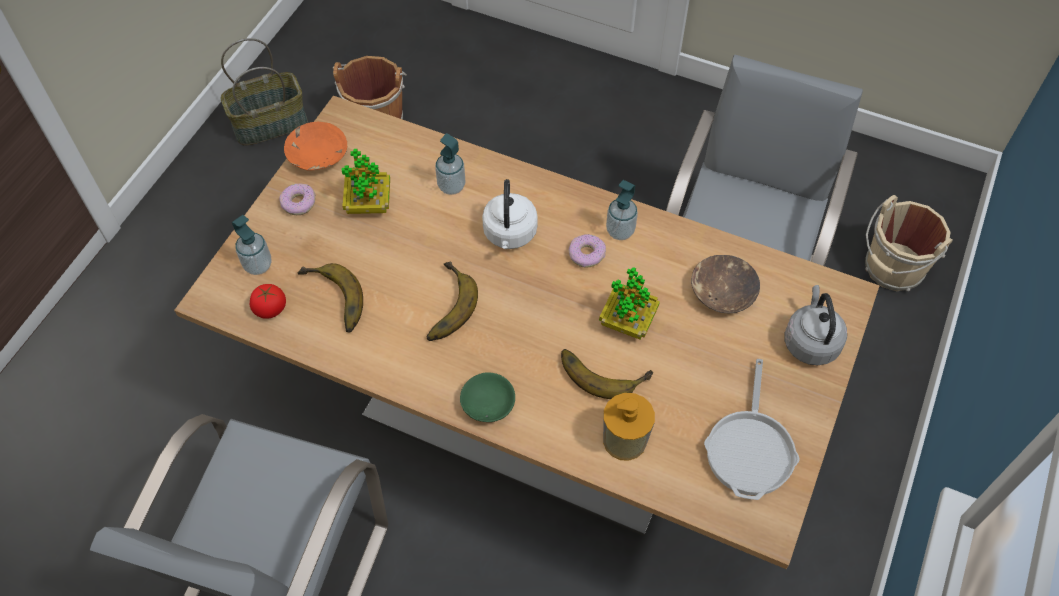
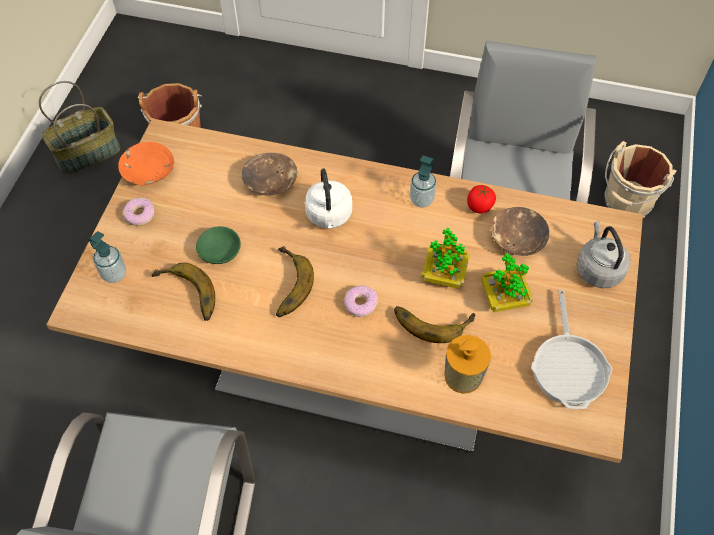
camera: 10 degrees left, 0 degrees up
tomato [250,284,286,319] -> tomato moved to [467,185,496,213]
potted plant [342,149,390,214] -> potted plant moved to [481,253,533,312]
soap dispenser [435,133,465,195] -> brown bowl [242,153,297,196]
green bowl [460,372,515,422] -> green bowl moved to [196,226,241,264]
donut [568,234,606,268] -> donut moved to [344,285,378,317]

